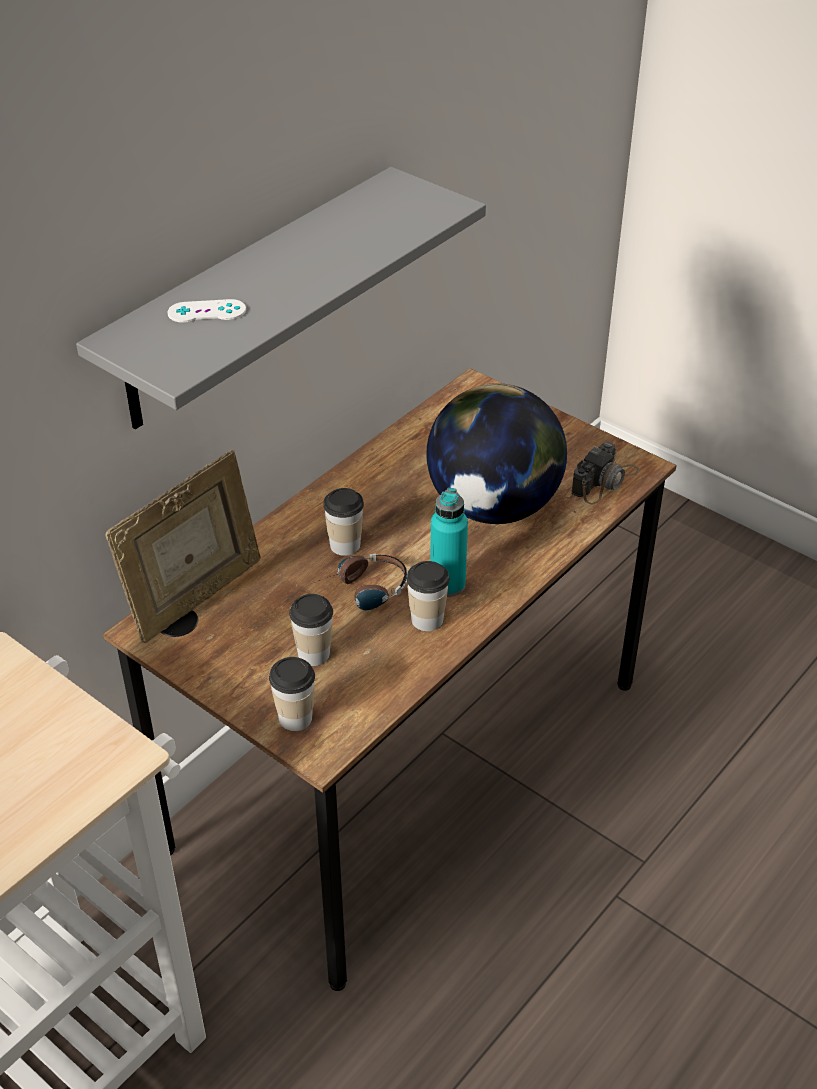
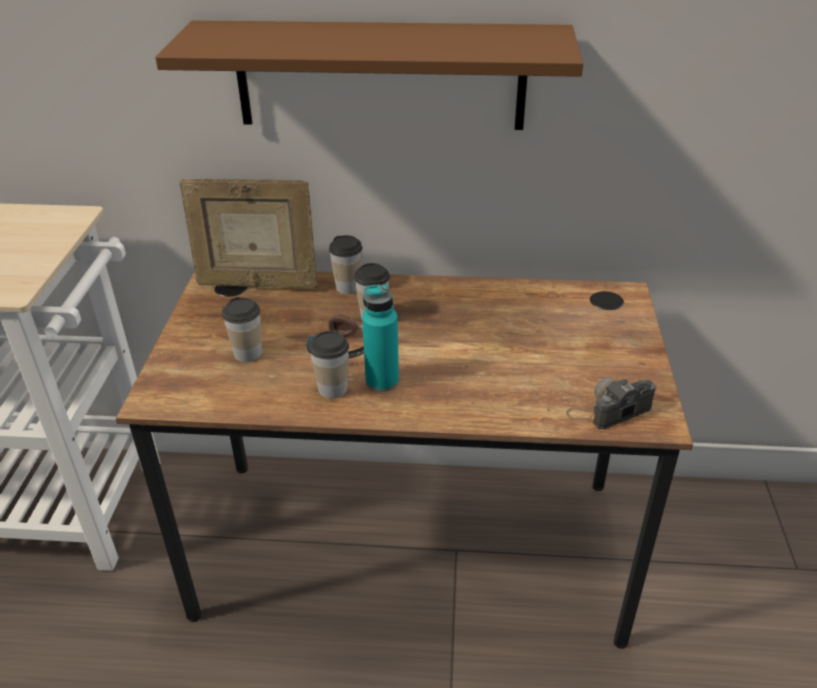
camera: 55 degrees right, 5 degrees down
grey shelf [76,167,486,429] -> brown shelf [155,20,583,130]
white game controller [167,299,246,323] -> none
cup [269,657,315,731] -> cup moved to [329,235,363,294]
globe [426,383,567,524] -> none
camera [572,441,640,504] -> camera turned 150 degrees clockwise [566,377,656,429]

